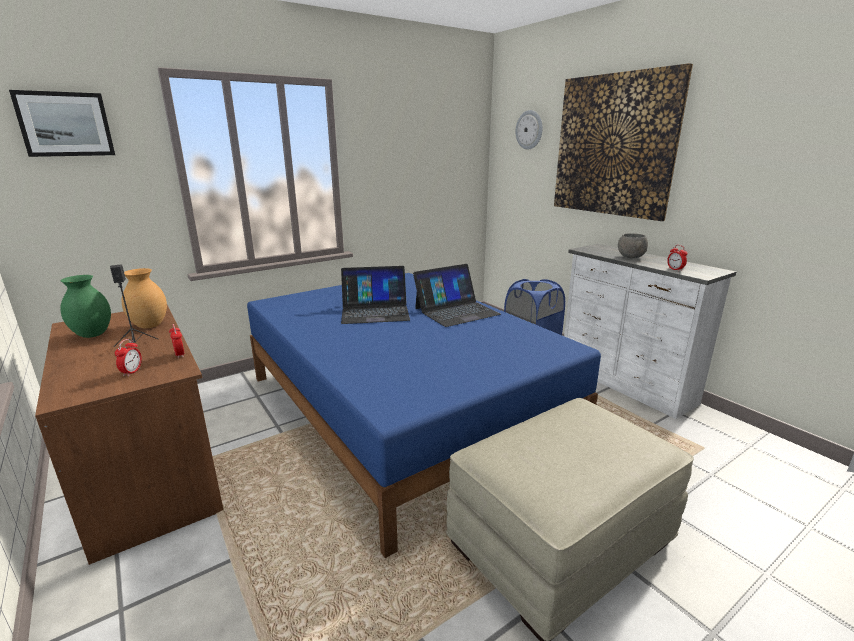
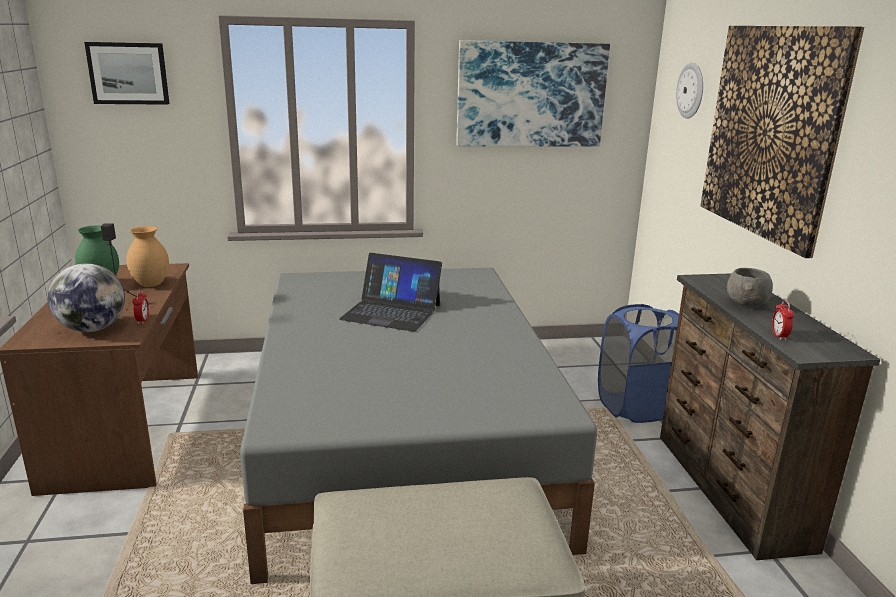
camera: 25 degrees right, 0 degrees up
alarm clock [115,339,142,377] -> globe [48,264,125,332]
blue bed [247,273,601,558] -> grey bed [240,268,597,584]
laptop [413,264,501,327] -> none
white dresser [564,244,736,419] -> brown dresser [660,273,880,560]
none -> picture [456,40,610,147]

